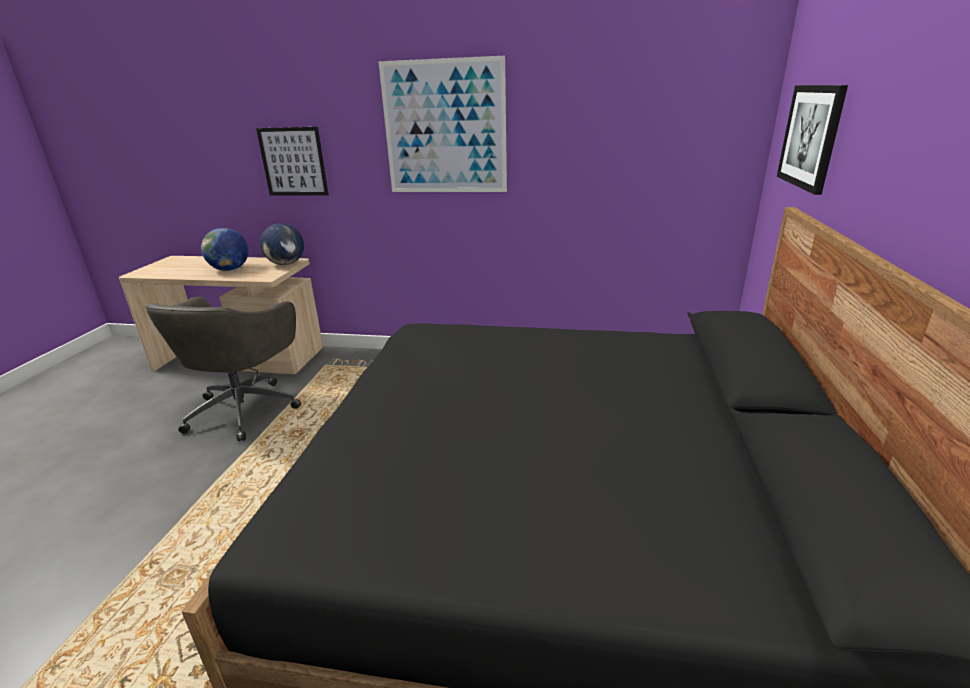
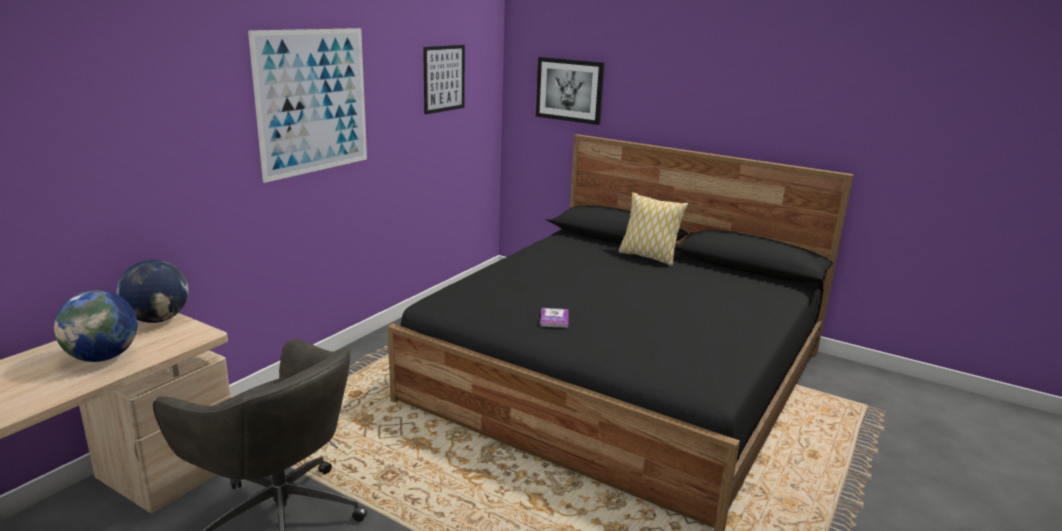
camera: 70 degrees left, 5 degrees down
picture [256,127,329,196] -> picture moved to [423,45,465,114]
none -> book [540,308,568,328]
none -> pillow [618,192,688,266]

